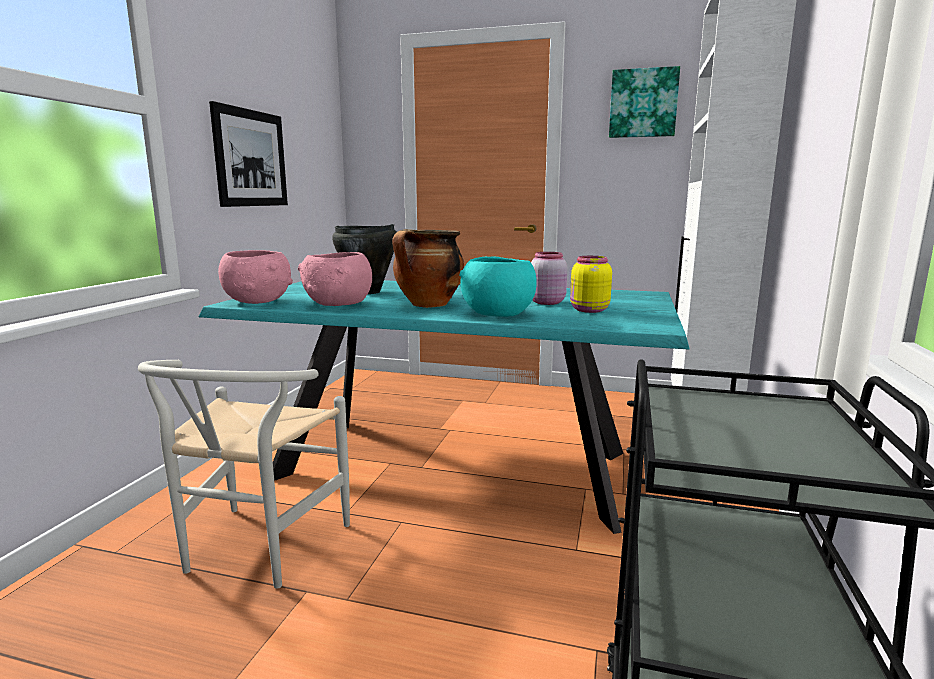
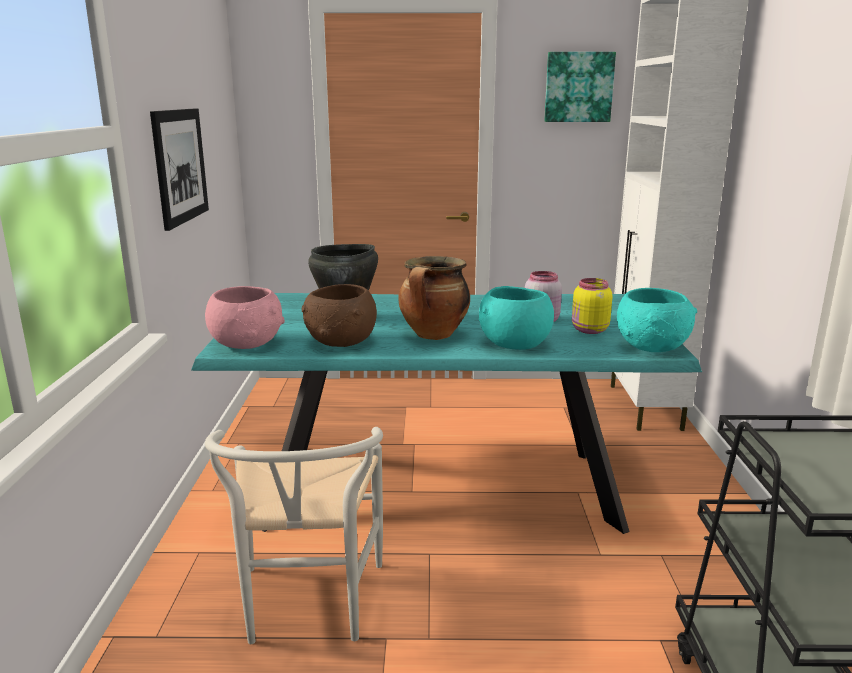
camera: 15 degrees left, 5 degrees up
pink bowl [298,252,372,306] -> brown bowl [302,284,377,347]
none -> turquoise bowl [617,288,697,352]

